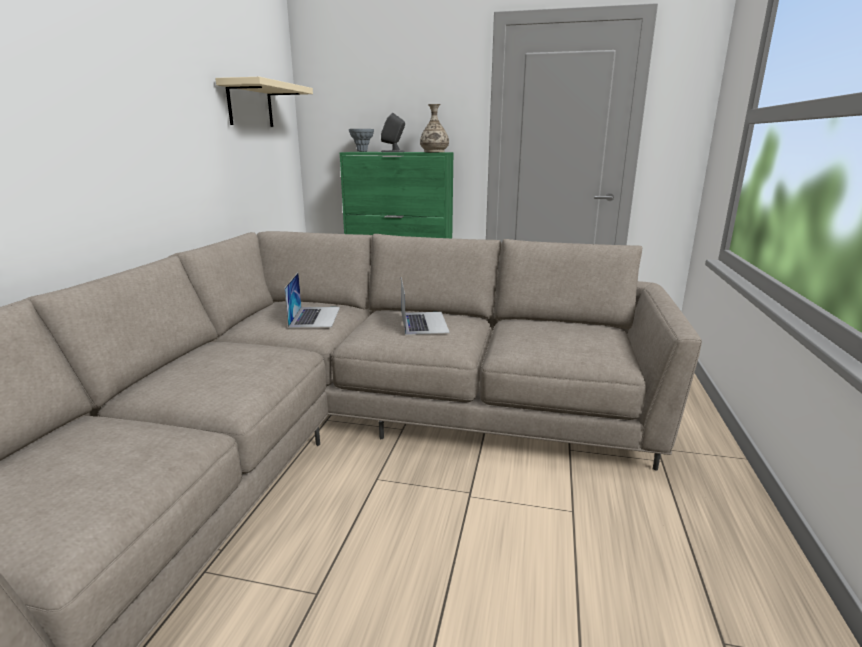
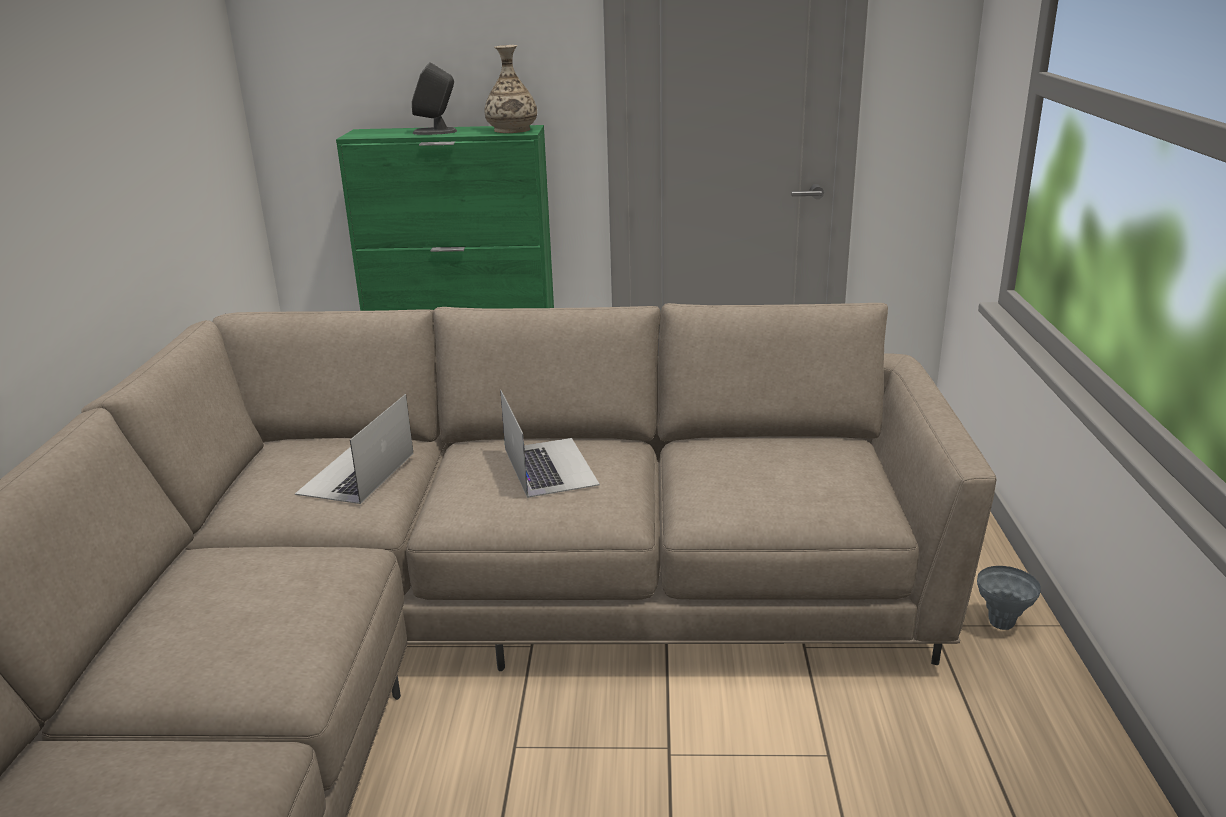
camera: 10 degrees left, 5 degrees up
beige shelf [215,77,313,127] -> none
laptop [284,273,340,328] -> laptop turned 150 degrees counterclockwise [295,394,414,504]
grey vase [349,129,374,152] -> grey vase moved to [977,566,1041,630]

